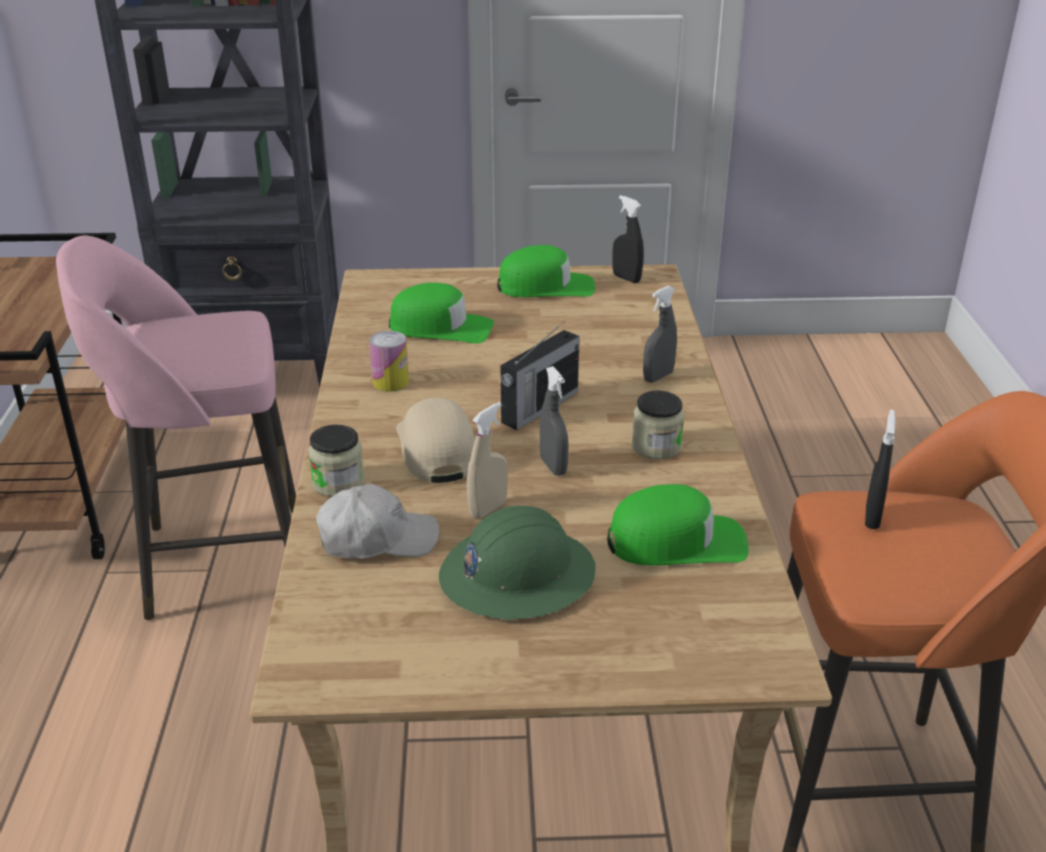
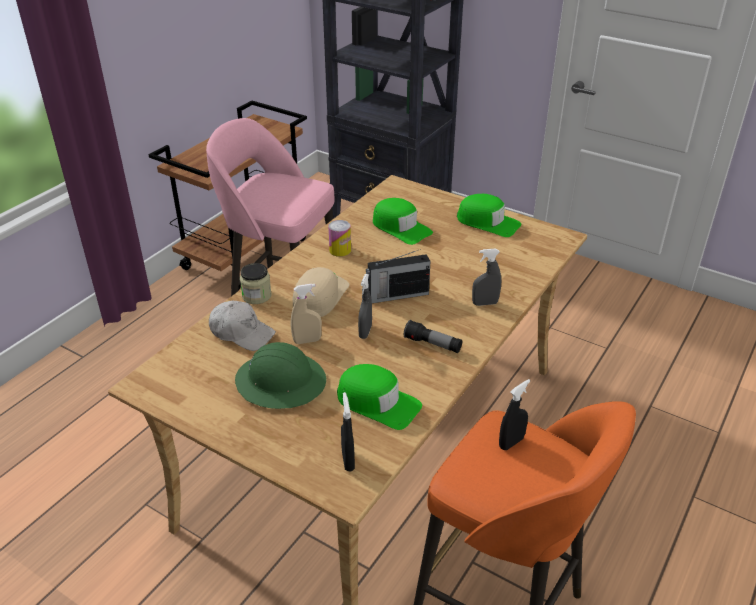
camera: 35 degrees right, 5 degrees up
black spray bottle [612,195,644,283] -> black spray bottle moved to [341,392,355,471]
jar [632,391,684,459] -> flashlight [404,320,462,353]

